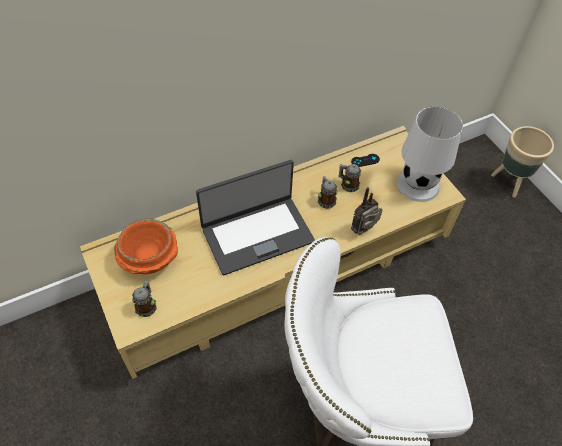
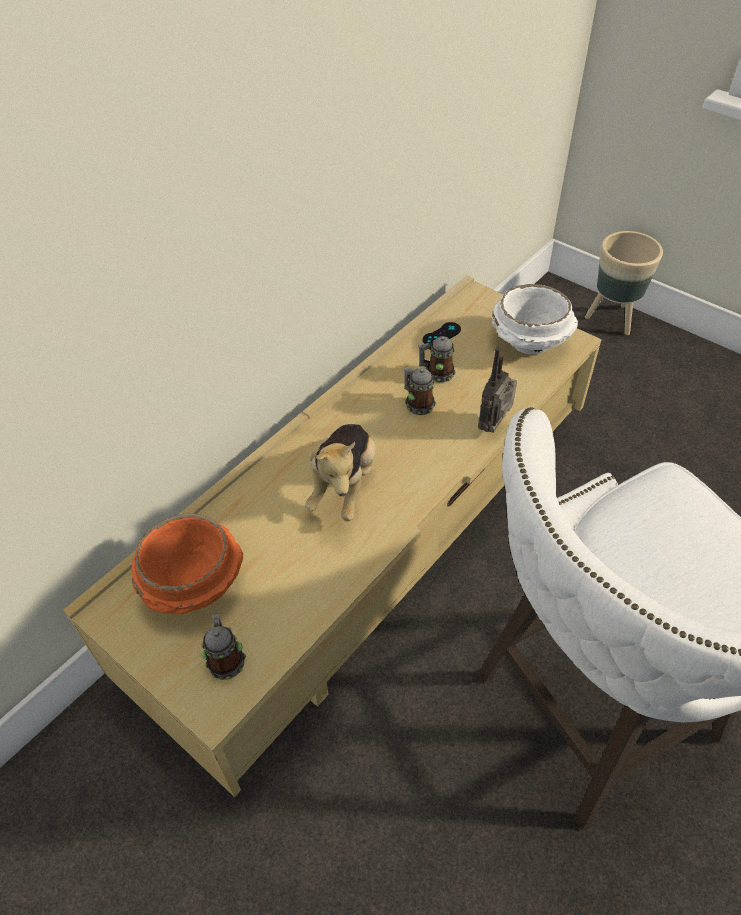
camera: 20 degrees left, 5 degrees down
laptop [196,160,315,275] -> plush toy [305,424,376,522]
white table lamp [397,106,463,202] -> white bowl [492,284,578,354]

